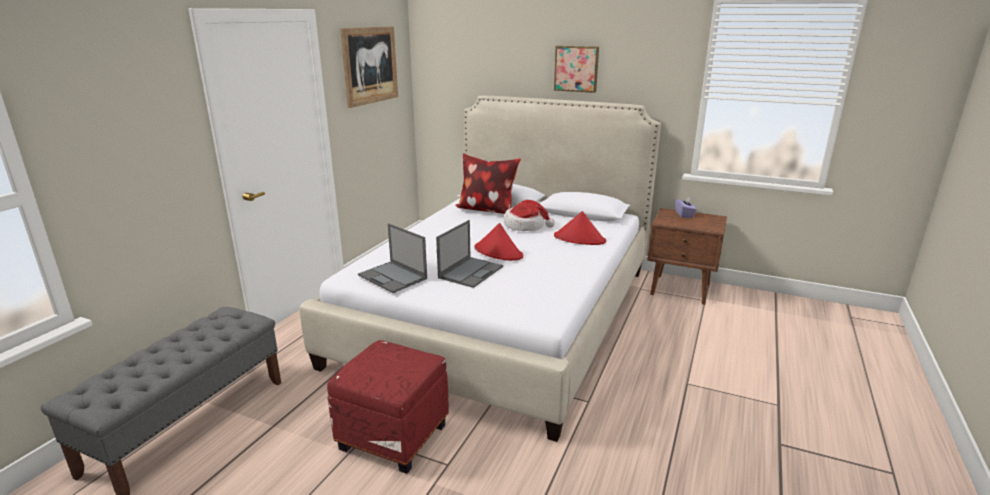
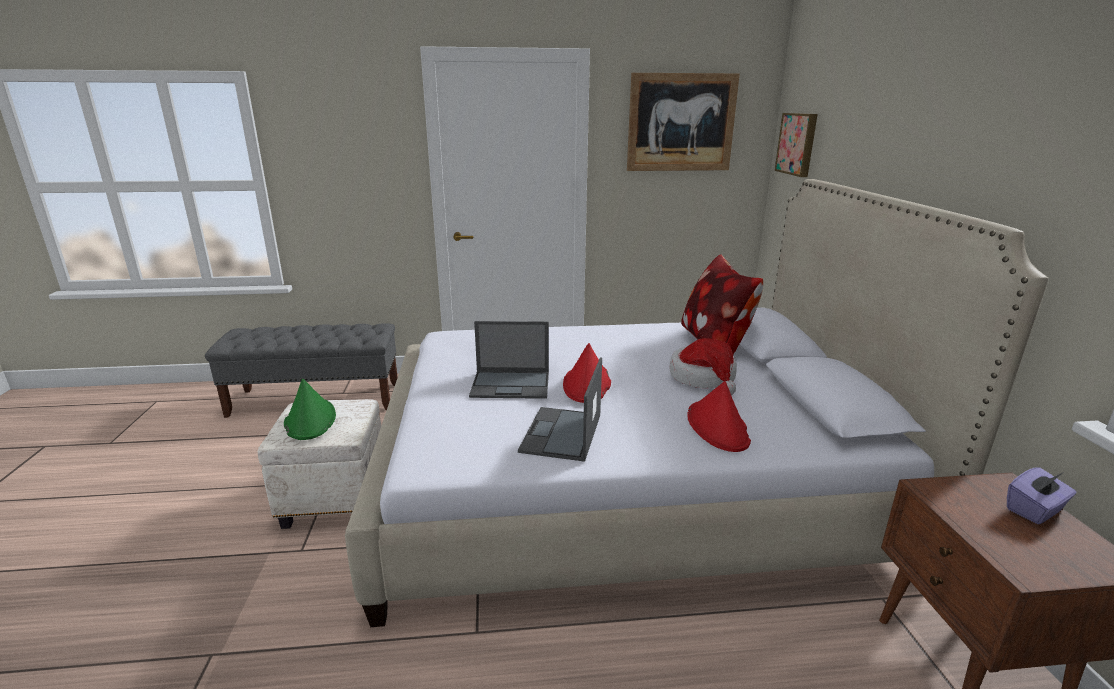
camera: 60 degrees right, 0 degrees up
red ottoman [327,340,449,474] -> white ottoman [258,399,381,529]
laptop [358,223,427,293] -> laptop moved to [518,357,602,462]
picture [554,46,599,93] -> picture moved to [775,113,818,177]
none -> green hat [284,379,336,440]

